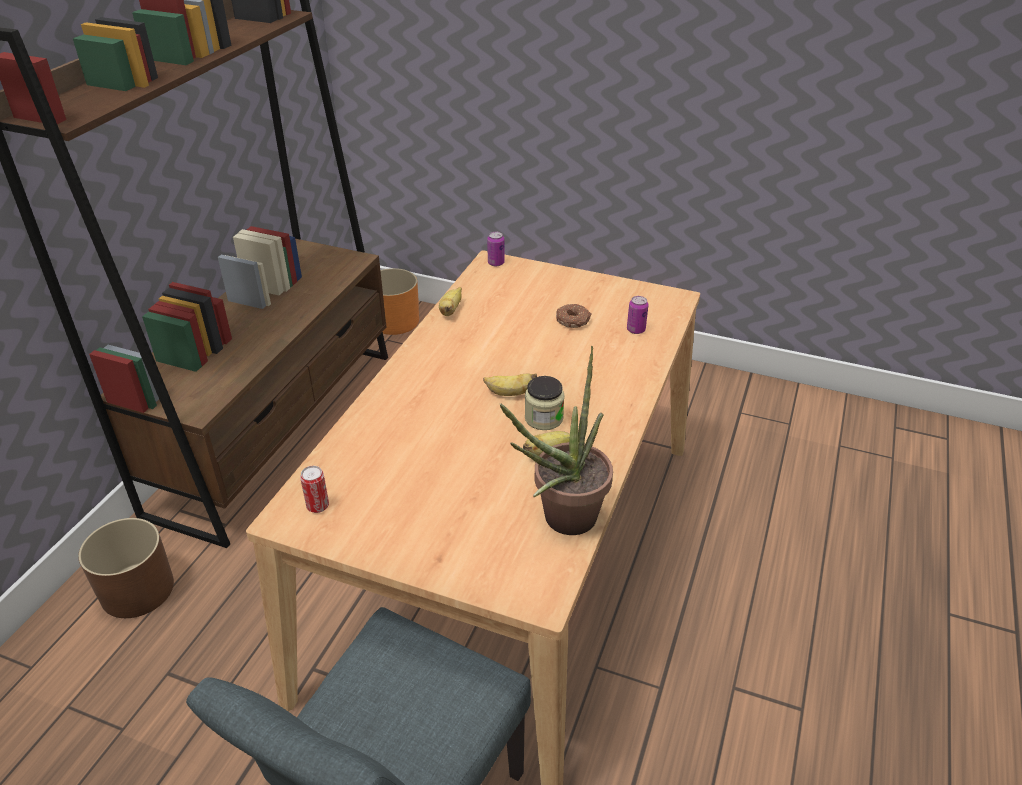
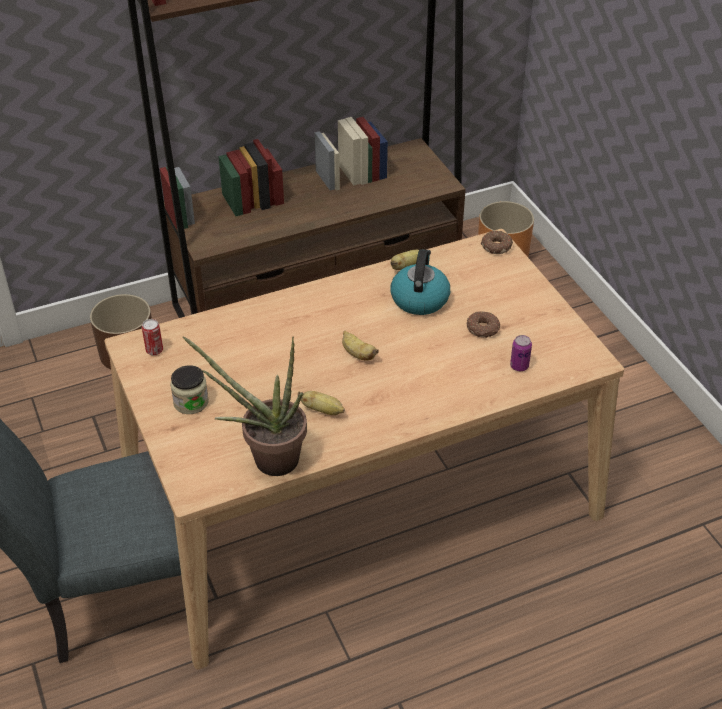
camera: 45 degrees right, 5 degrees up
can [487,232,505,266] -> donut [481,231,513,254]
jar [525,376,565,430] -> jar moved to [170,365,209,414]
none -> kettle [391,249,450,315]

